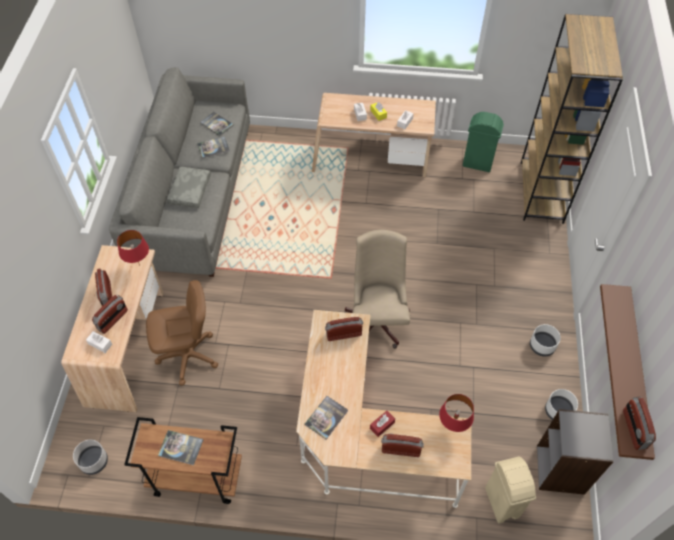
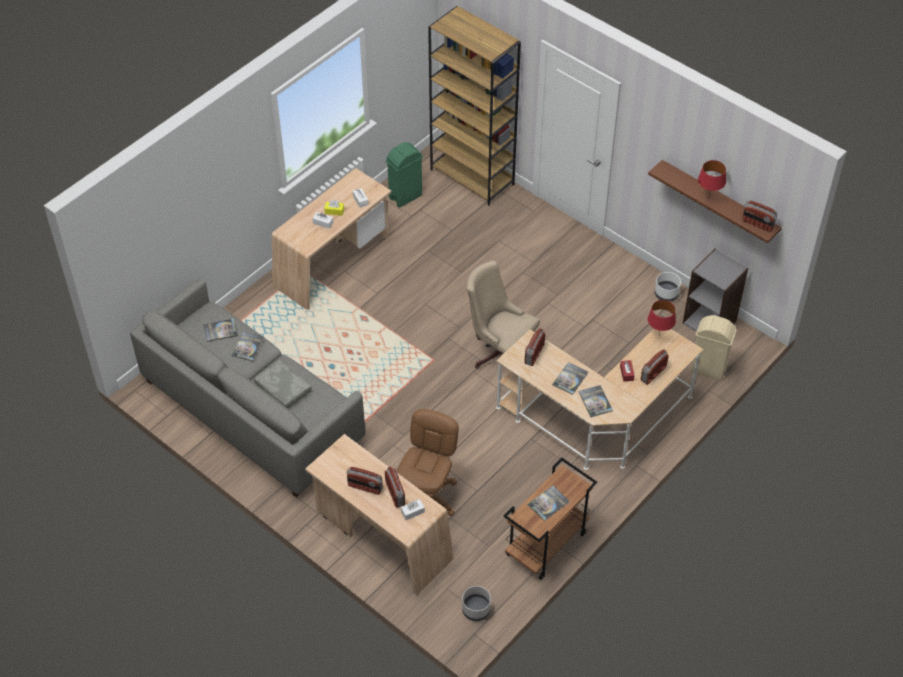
camera: 55 degrees left, 5 degrees down
red table lamp [117,230,149,266] -> red table lamp moved to [698,160,726,195]
white planter [530,324,561,357] -> none
none -> book [552,362,588,395]

